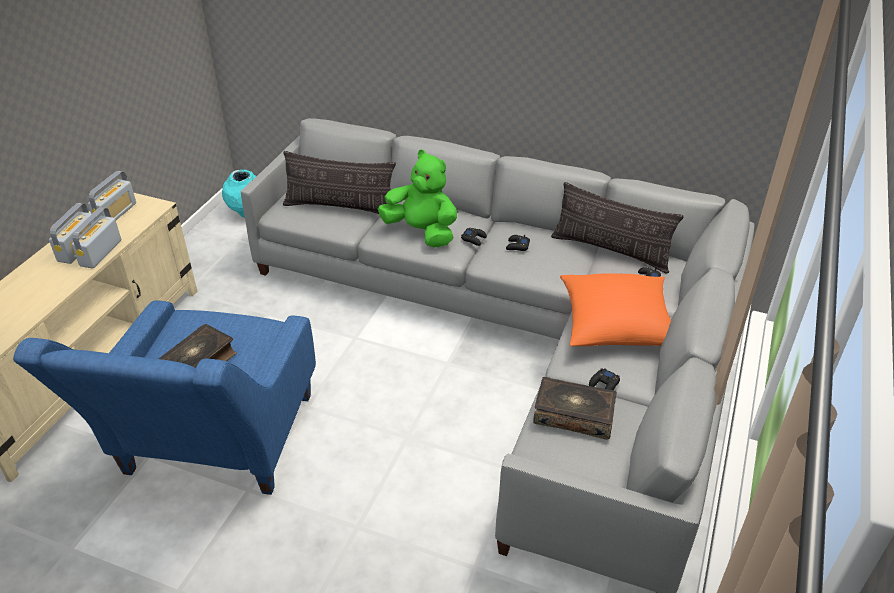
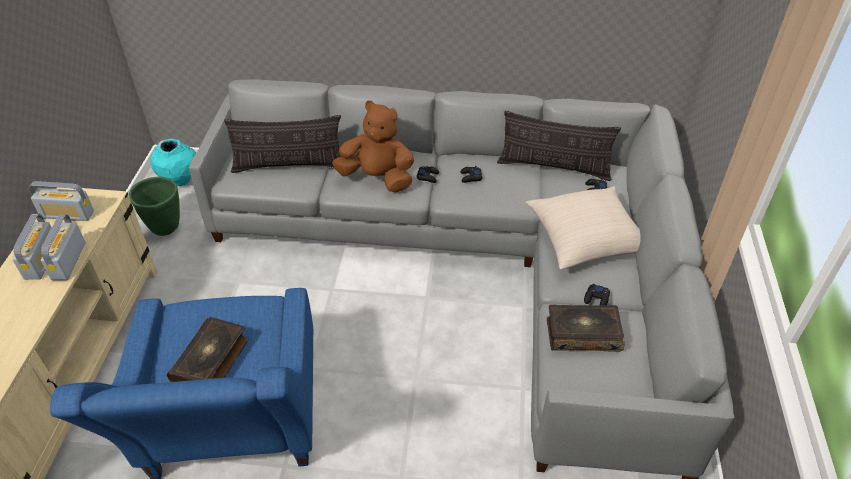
camera: 15 degrees left, 5 degrees up
radio [88,171,136,221] -> radio turned 90 degrees clockwise [29,181,94,221]
green plush toy [378,150,457,247] -> brown plush toy [332,100,414,192]
orange pillow [560,274,671,346] -> beige pillow [525,186,641,269]
none -> green planter [129,177,180,236]

